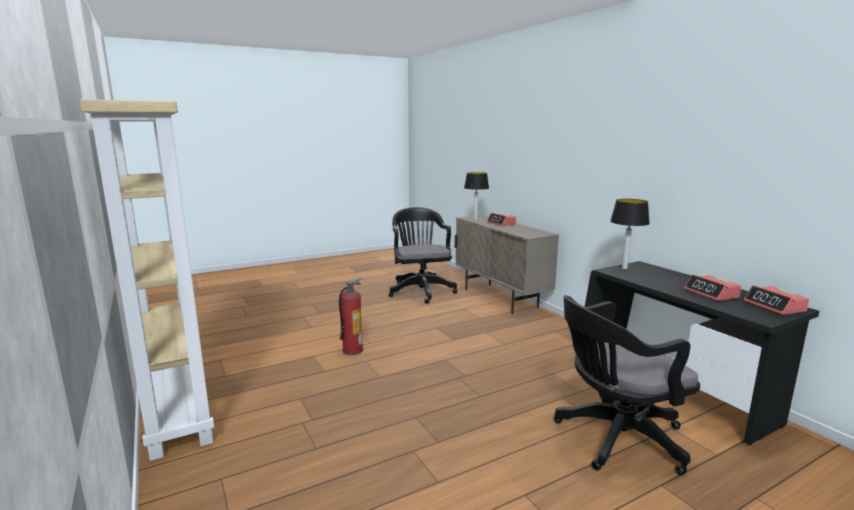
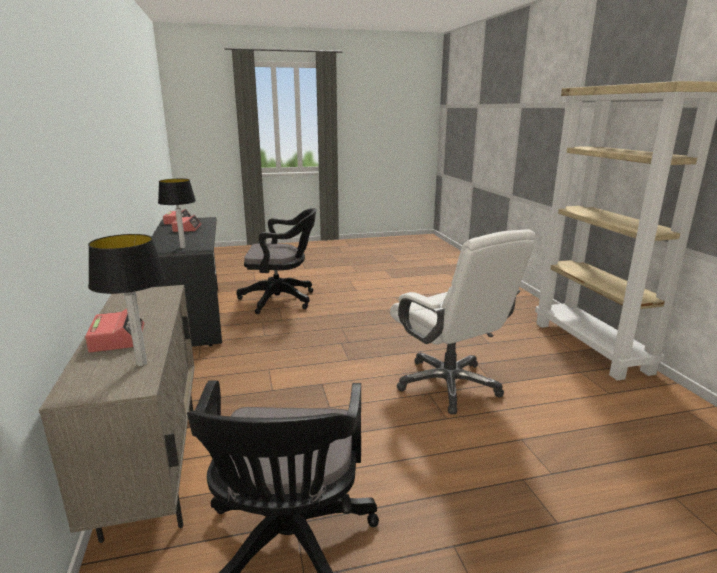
camera: 165 degrees left, 5 degrees up
fire extinguisher [339,277,363,355] -> white office chair [390,230,536,414]

